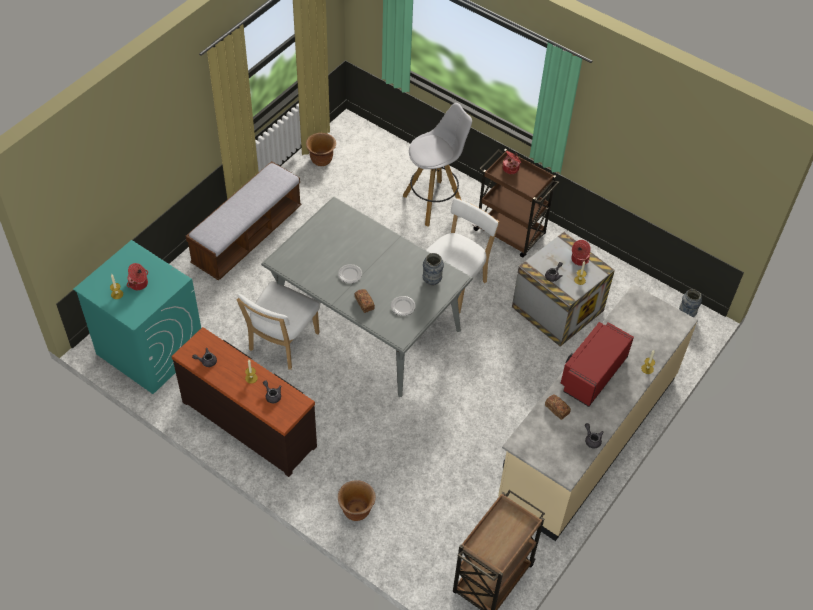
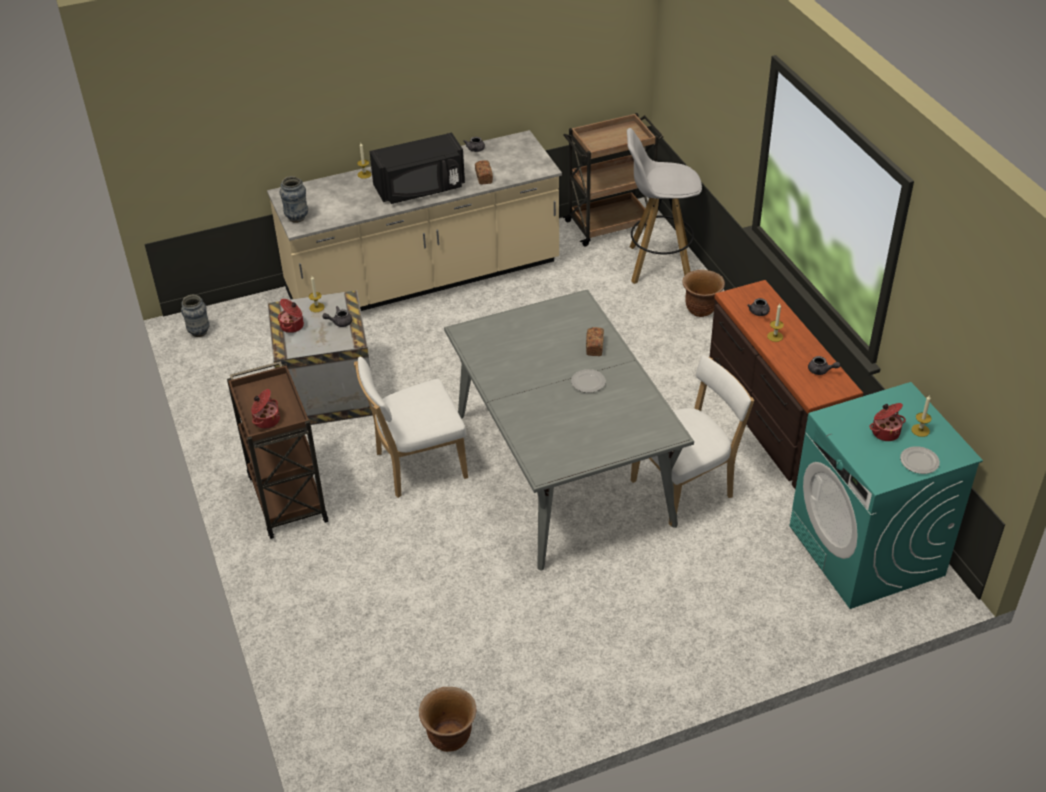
camera: 145 degrees left, 10 degrees down
bench [186,161,302,281] -> none
plate [391,296,416,316] -> plate moved to [900,446,940,474]
white stool [403,103,472,226] -> white stool moved to [627,128,702,284]
vase [423,253,444,286] -> vase moved to [280,176,308,223]
red microwave [561,322,634,407] -> black microwave [369,133,465,204]

